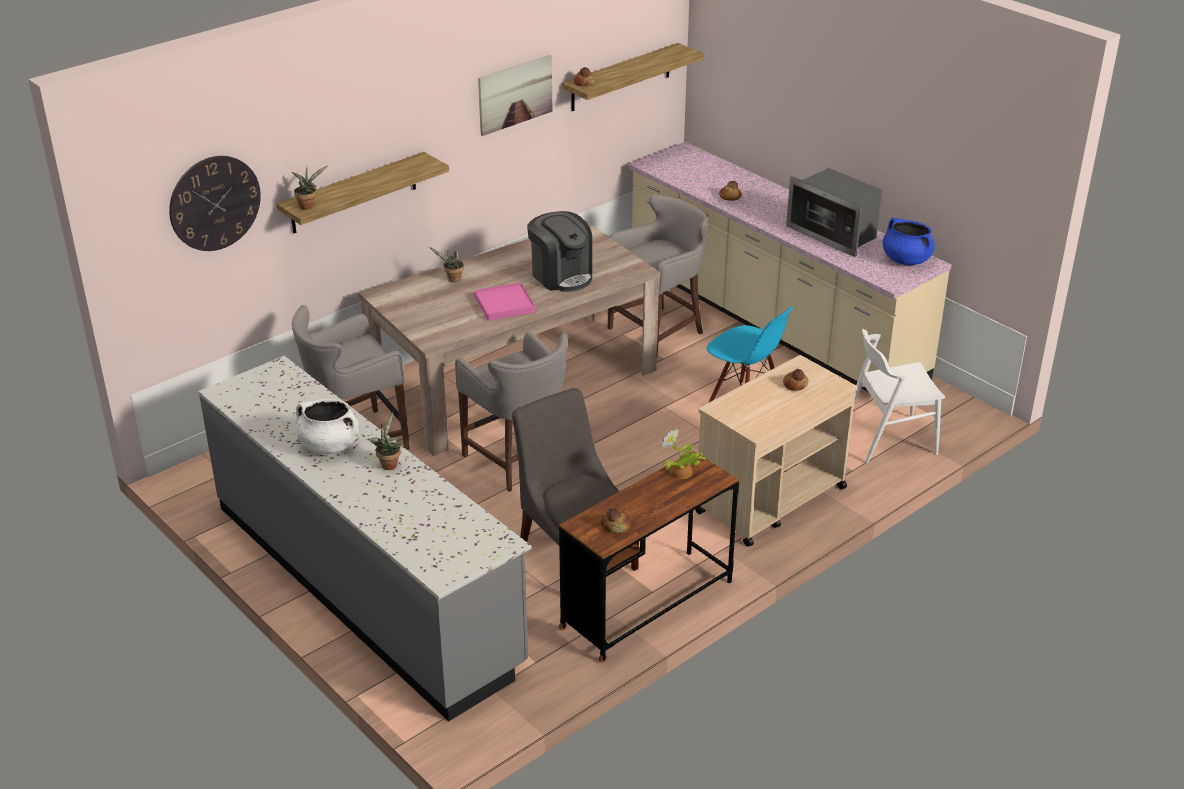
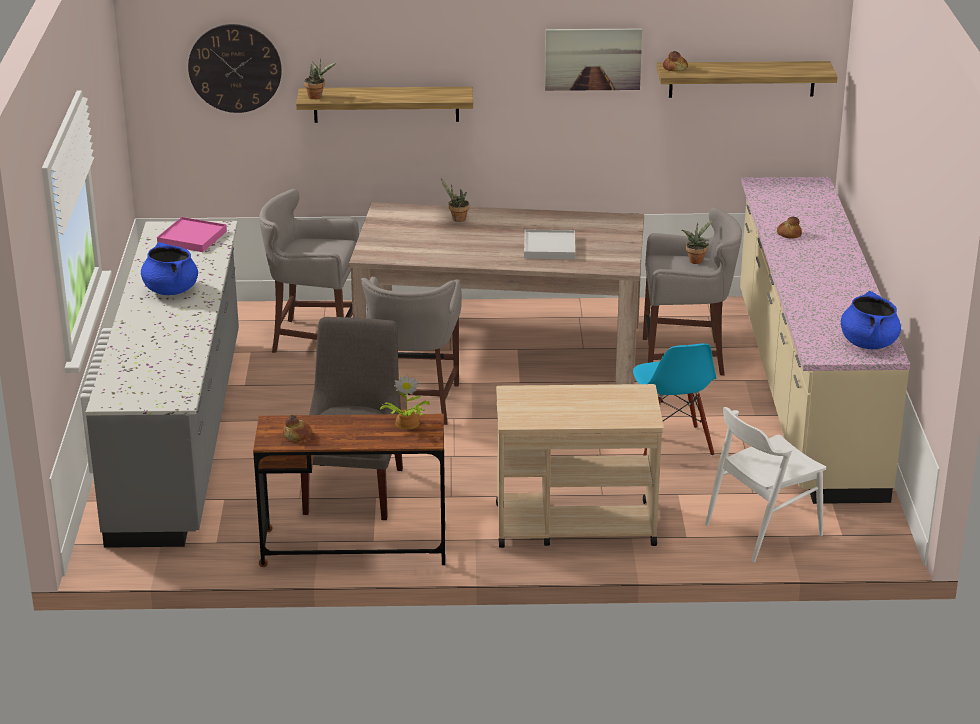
camera: 40 degrees right, 5 degrees down
white cooking pot [296,399,359,454] -> blue cooking pot [141,242,198,295]
potted plant [368,412,403,470] -> potted plant moved to [682,219,714,264]
pink tray [474,282,535,321] -> pink tray moved to [157,217,227,252]
coffee machine [527,211,592,292] -> white tray [524,229,575,259]
bread [783,369,809,391] -> none
microwave [786,168,882,257] -> none
white chair [854,329,945,464] -> white chair turned 60 degrees counterclockwise [705,407,826,562]

